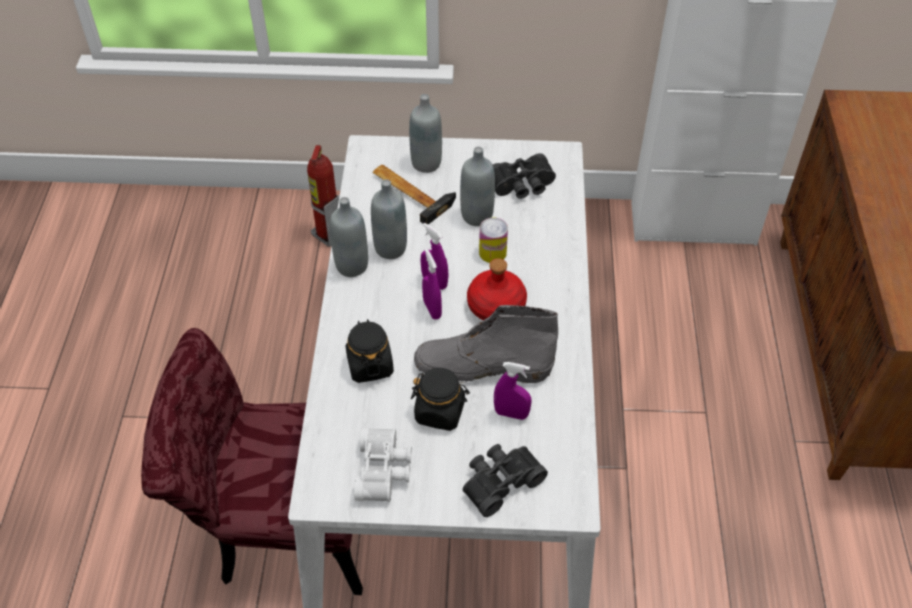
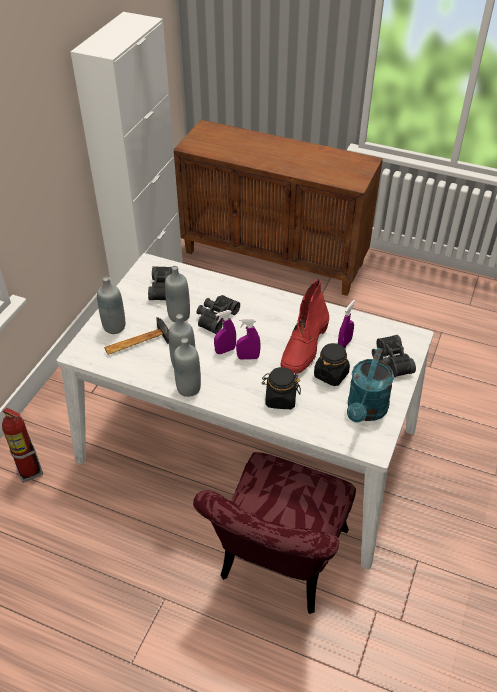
camera: 70 degrees left, 5 degrees down
white binoculars [354,428,412,502] -> turquoise watering can [347,348,394,422]
grey boot [414,305,558,383] -> red boot [280,279,329,374]
red bottle [467,258,527,320] -> none
can [479,218,508,263] -> black binoculars [197,295,240,334]

